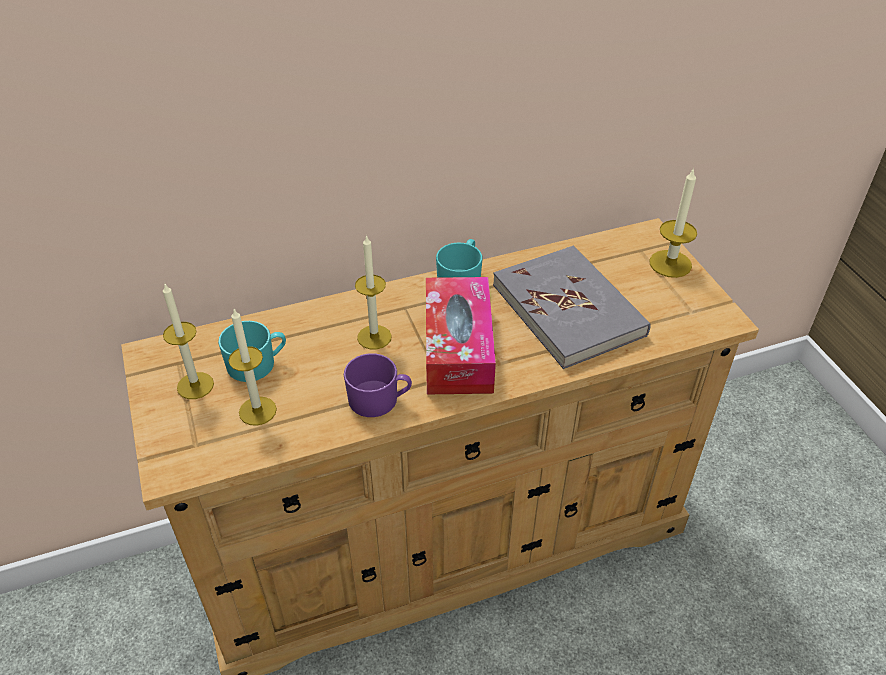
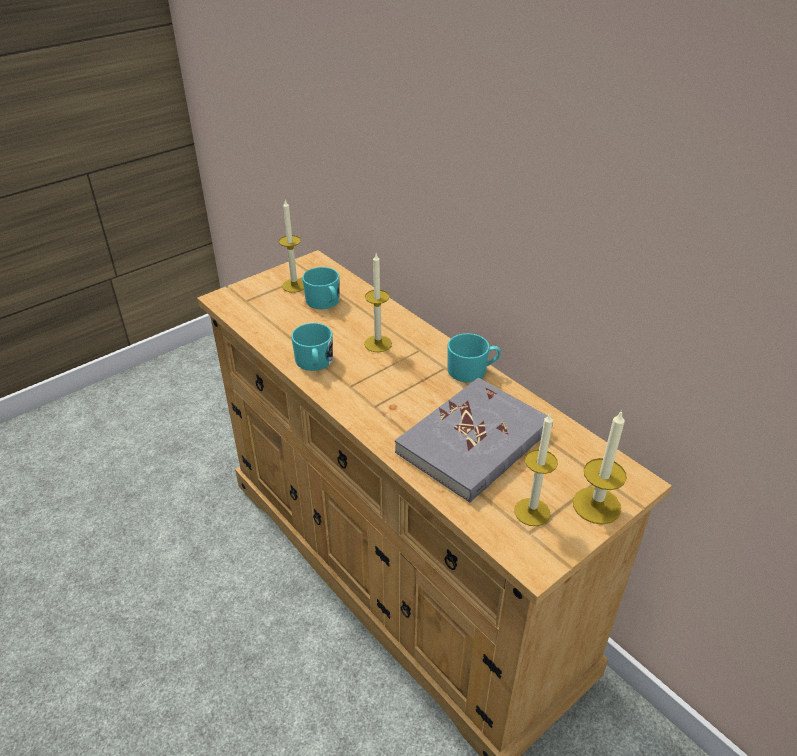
camera: 70 degrees right, 5 degrees down
candle [229,309,277,426] -> candle moved to [514,413,558,526]
purple mug [344,353,412,417] -> turquoise mug [291,323,333,371]
tissue box [426,277,496,394] -> none

